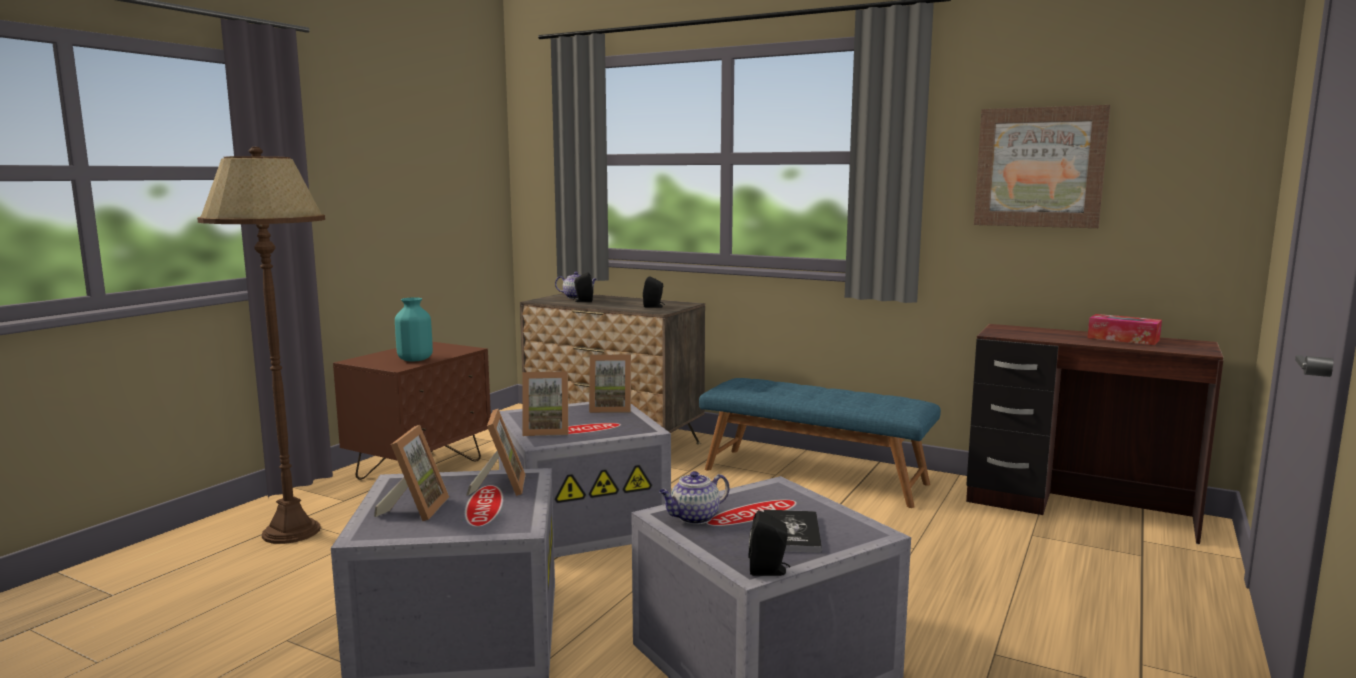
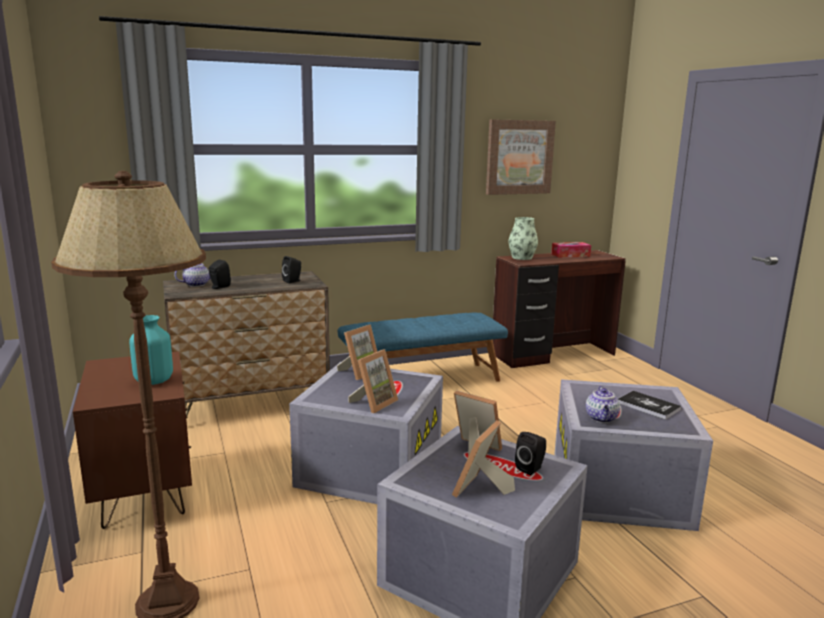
camera: 50 degrees left, 5 degrees up
picture frame [374,425,449,521] -> picture frame turned 105 degrees counterclockwise [452,420,515,498]
black speaker [749,510,790,576] -> black speaker moved to [515,432,546,475]
none -> vase [509,217,538,260]

